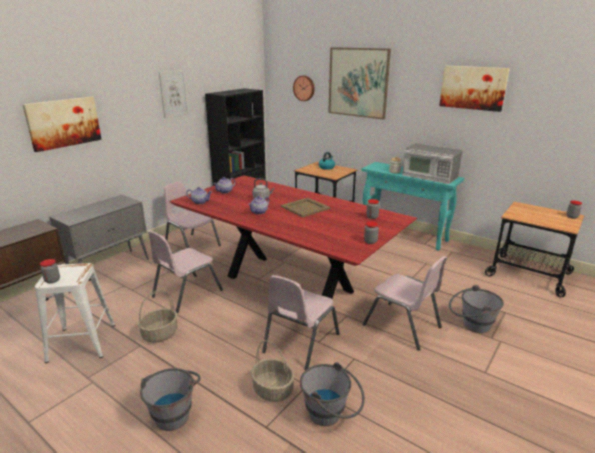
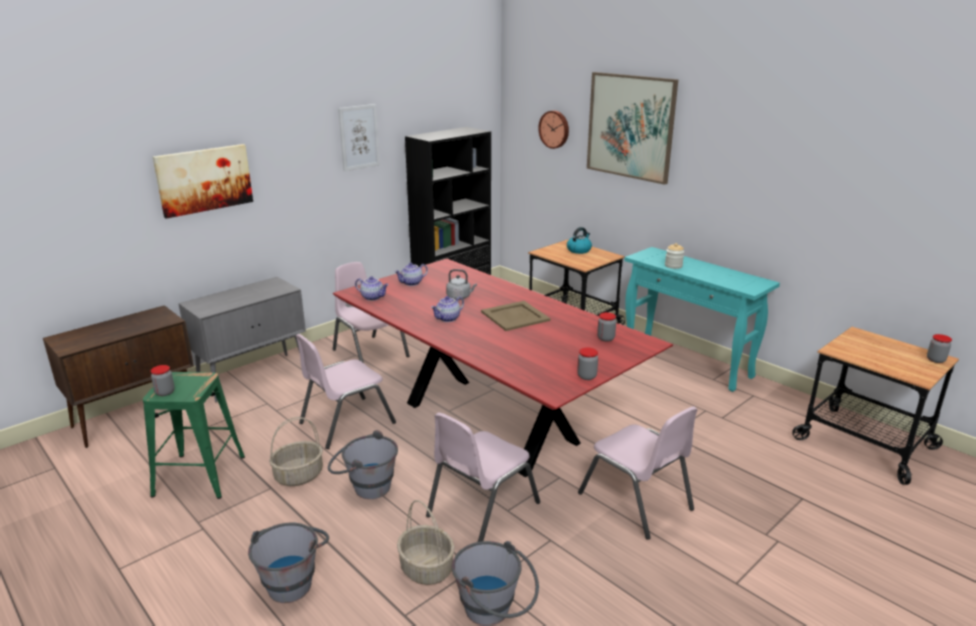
camera: 10 degrees right, 0 degrees up
white stool [35,263,115,363] -> green stool [143,372,245,499]
microwave [402,143,463,184] -> none
picture [439,66,510,112] -> none
grey bucket [449,285,504,333] -> grey bucket moved to [328,430,398,499]

